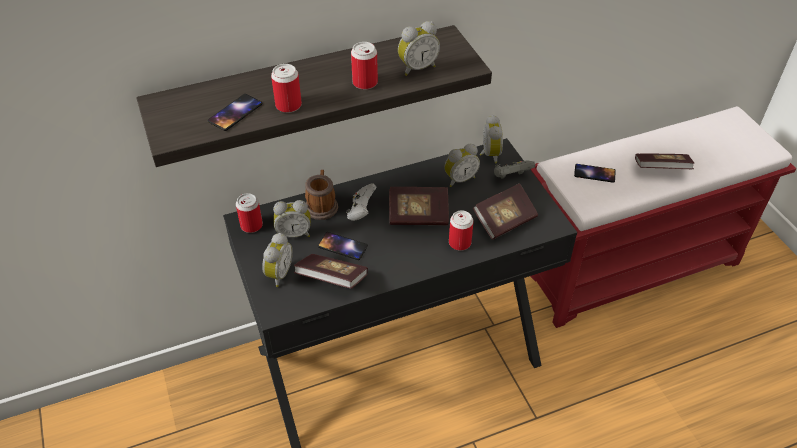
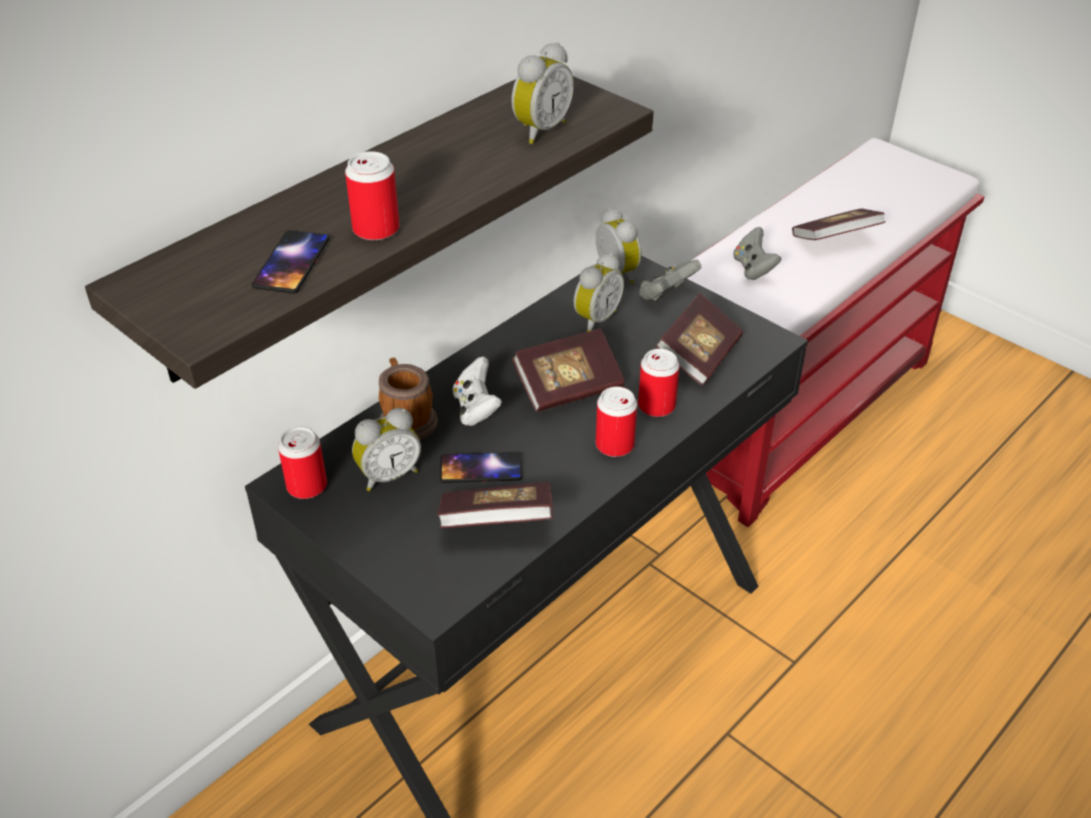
camera: 25 degrees left, 5 degrees down
alarm clock [262,233,293,287] -> none
can [351,42,378,90] -> can moved to [596,387,637,457]
phone [574,164,616,183] -> grey game controller [733,227,781,280]

